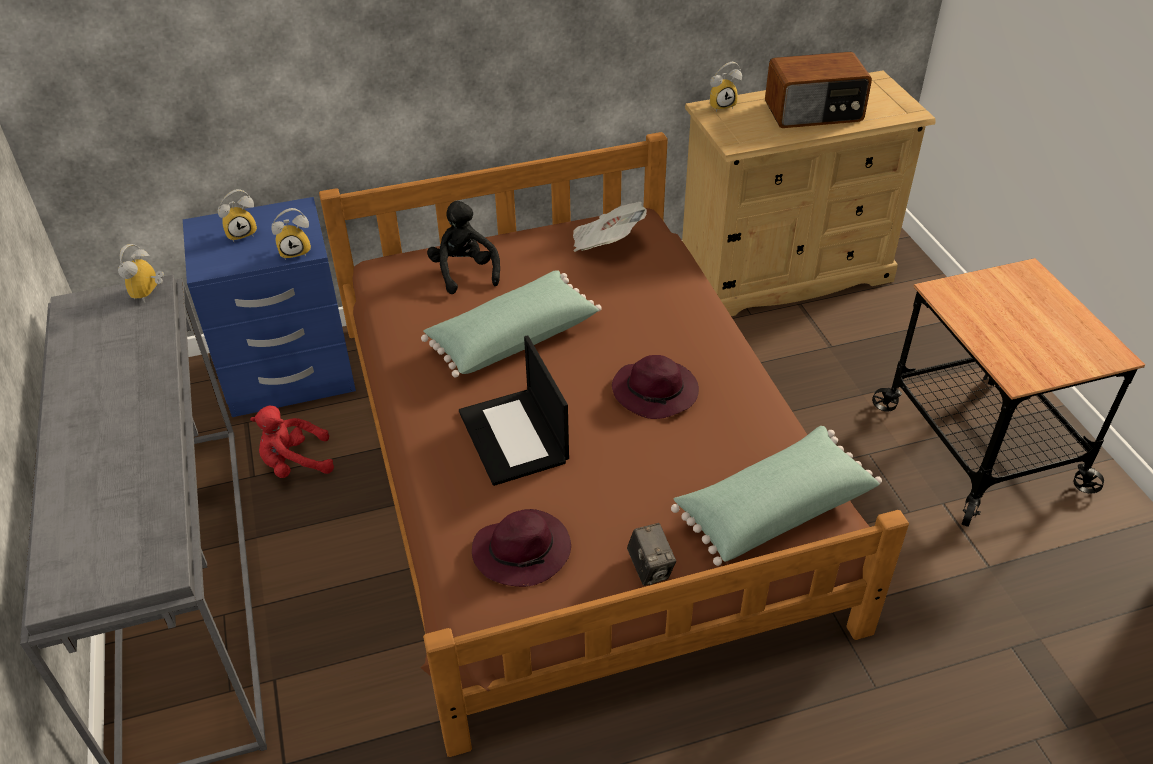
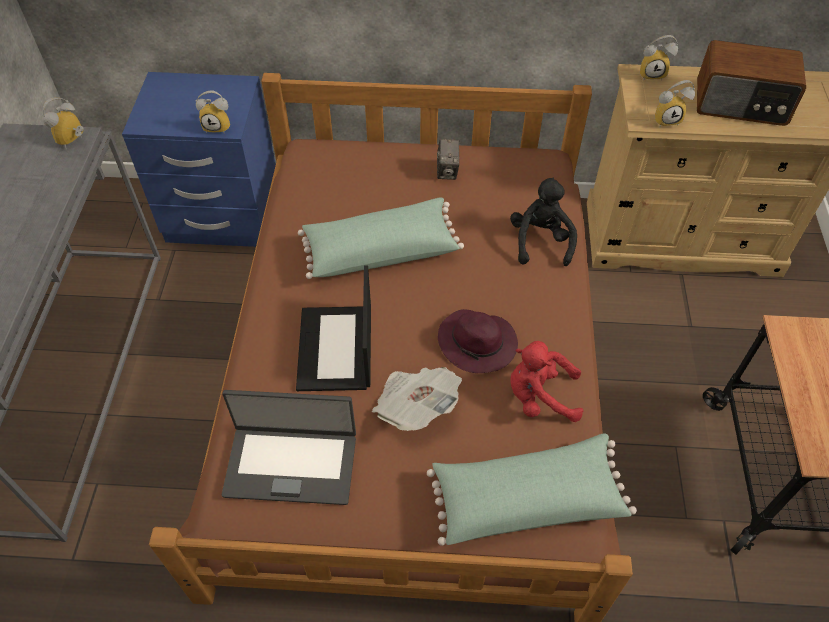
camera: 20 degrees right, 10 degrees up
alarm clock [218,189,257,242] -> alarm clock moved to [654,80,695,127]
red plush toy [250,406,334,478] -> red plush toy moved to [510,341,583,422]
black plush toy [427,201,500,294] -> black plush toy moved to [510,178,577,266]
purple hat [472,509,571,587] -> laptop [222,390,356,505]
newspaper [573,202,647,252] -> newspaper moved to [372,367,462,431]
camera [627,523,676,586] -> camera moved to [437,139,459,180]

